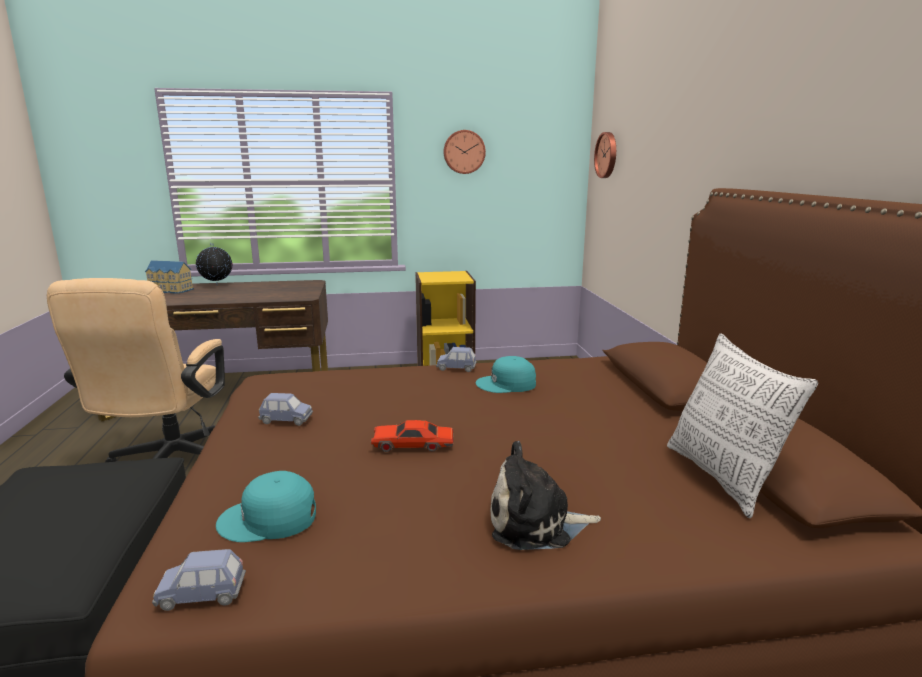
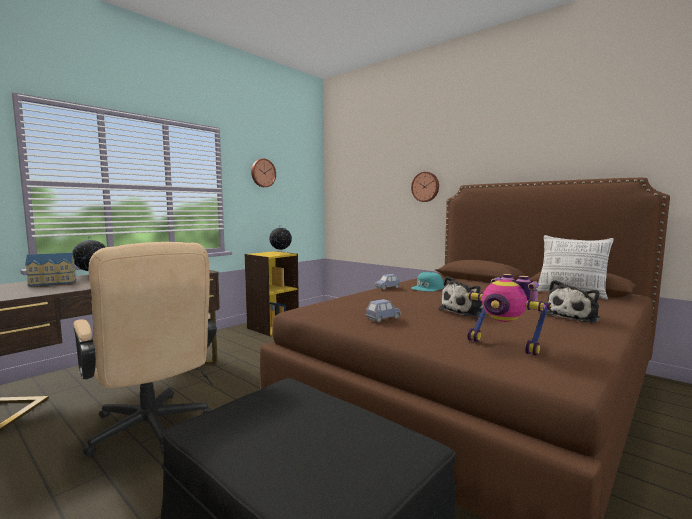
camera: 40 degrees left, 10 degrees down
blue toy car [152,549,246,611] -> none
turquoise cap [216,471,316,542] -> toy robot [467,274,552,356]
red toy car [371,420,454,452] -> plush toy [439,276,487,317]
wall clock [594,132,616,178] -> wall clock moved to [411,172,439,202]
none -> globe [269,225,292,252]

